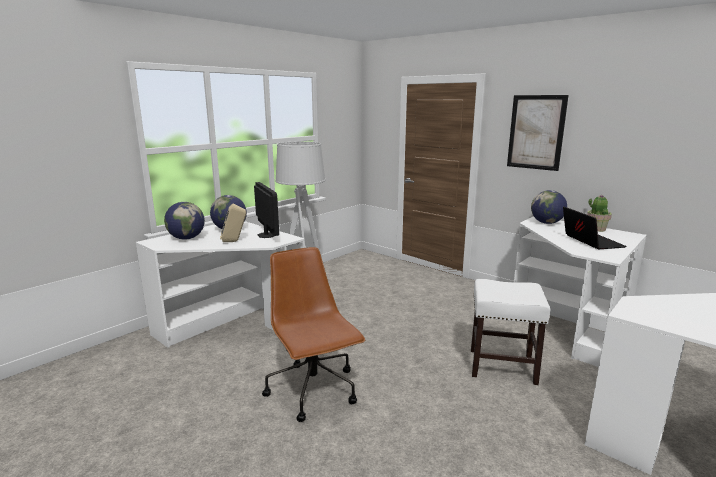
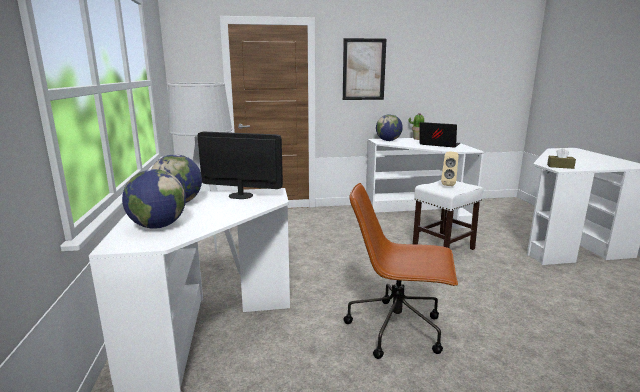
camera: 50 degrees left, 0 degrees up
beige speaker [220,204,246,242] -> beige speaker moved to [441,152,459,186]
none -> brown tissue box [547,148,576,169]

